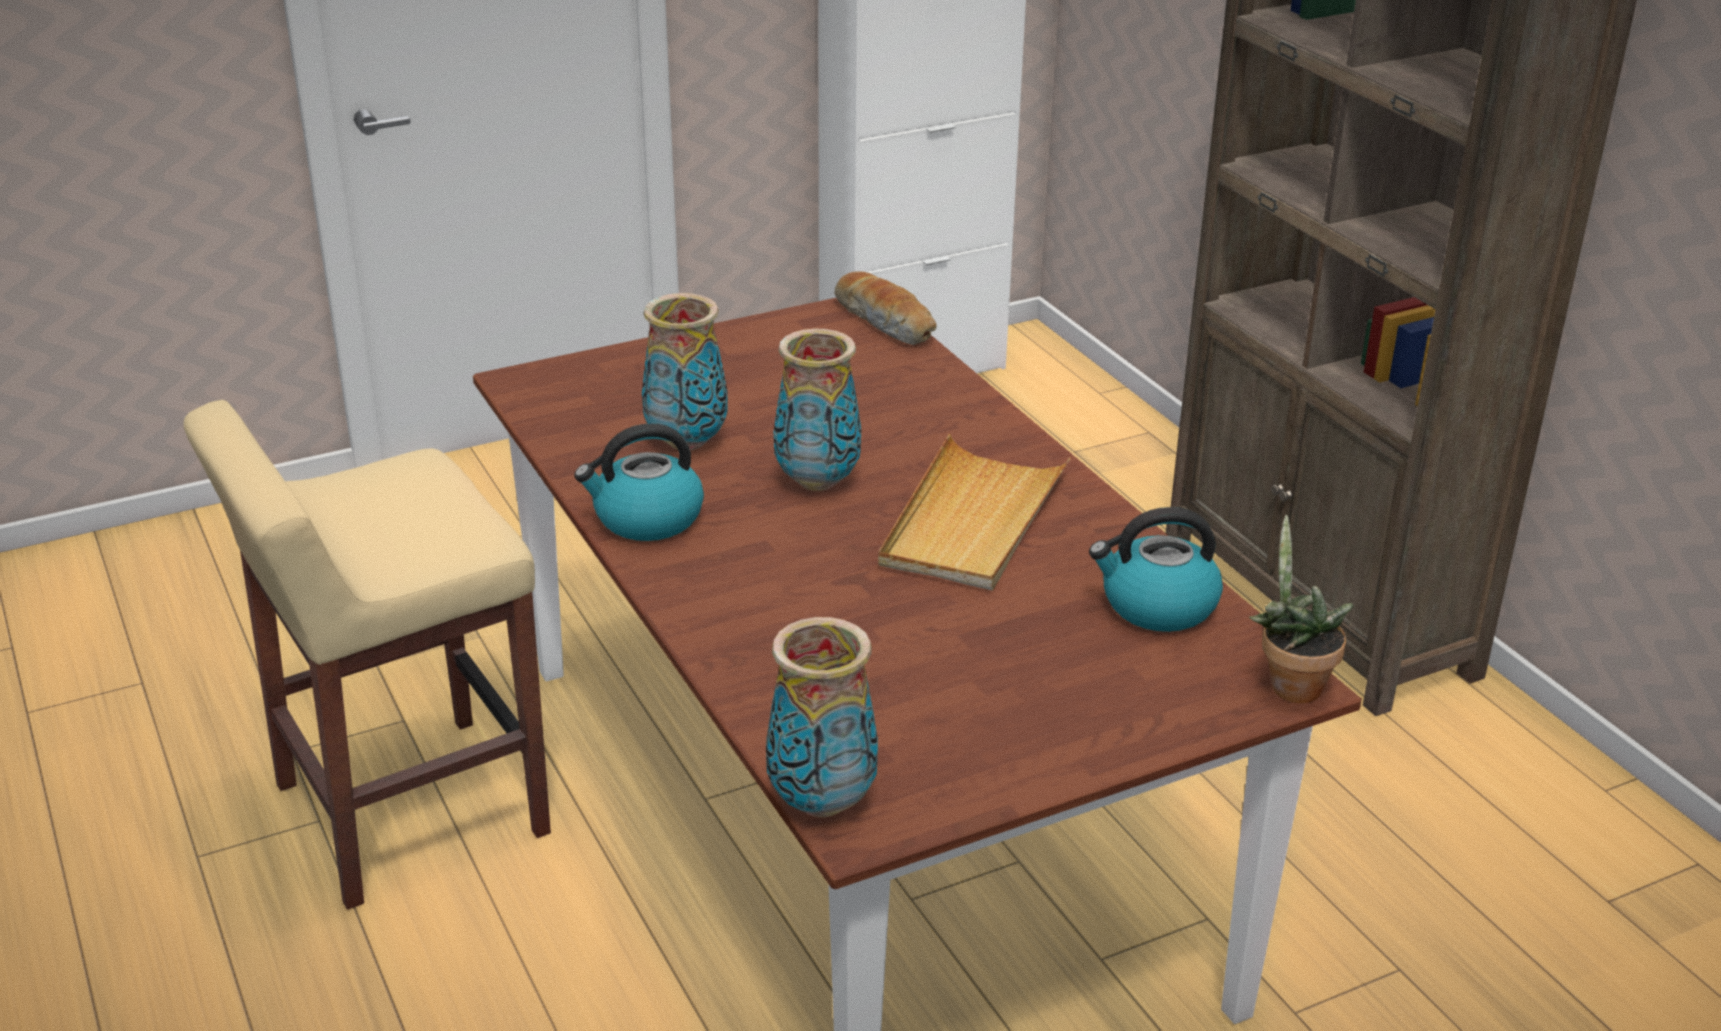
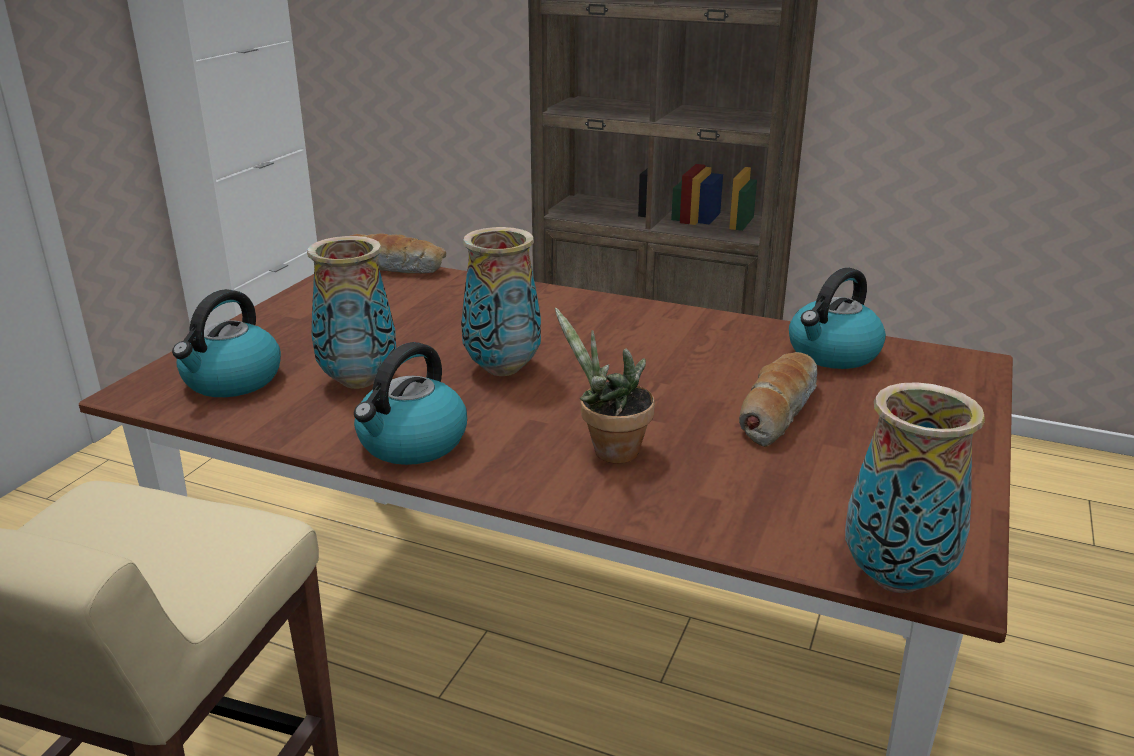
camera: 40 degrees left, 5 degrees down
beige tray [878,434,1071,591] -> none
potted plant [1249,515,1354,703] -> potted plant moved to [555,307,655,463]
none -> kettle [172,289,281,397]
none -> bread [739,352,817,447]

